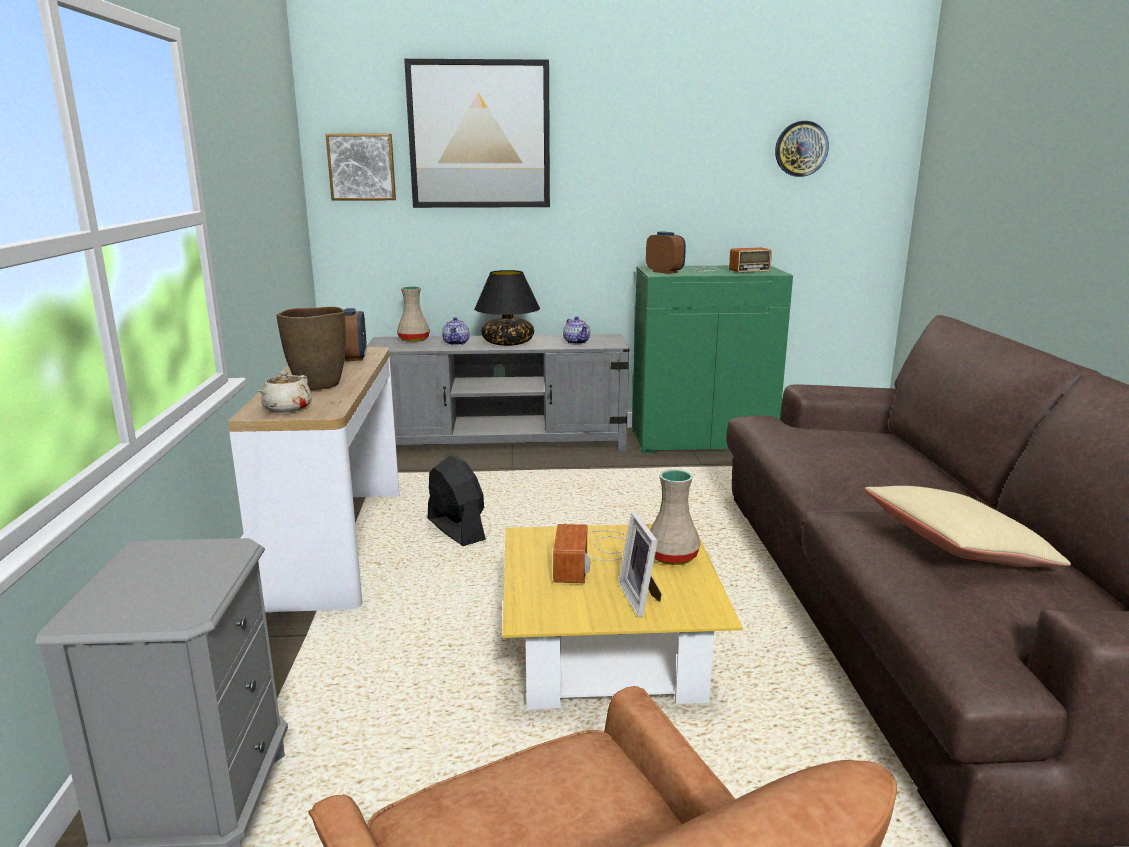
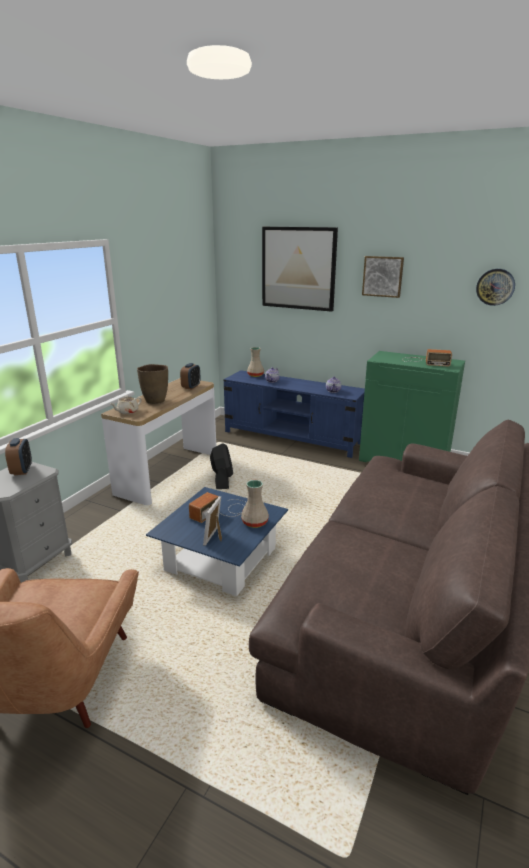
camera: 30 degrees right, 5 degrees up
picture [326,134,396,201] -> picture moved to [362,256,404,298]
grey tv stand [367,334,629,452] -> blue tv stand [223,370,365,458]
black table lamp [474,270,540,346] -> none
yellow coffee table [502,524,743,709] -> blue coffee table [146,487,288,596]
alarm clock [646,231,686,274] -> alarm clock moved to [5,438,32,475]
beige pillow [864,486,1071,567] -> none

